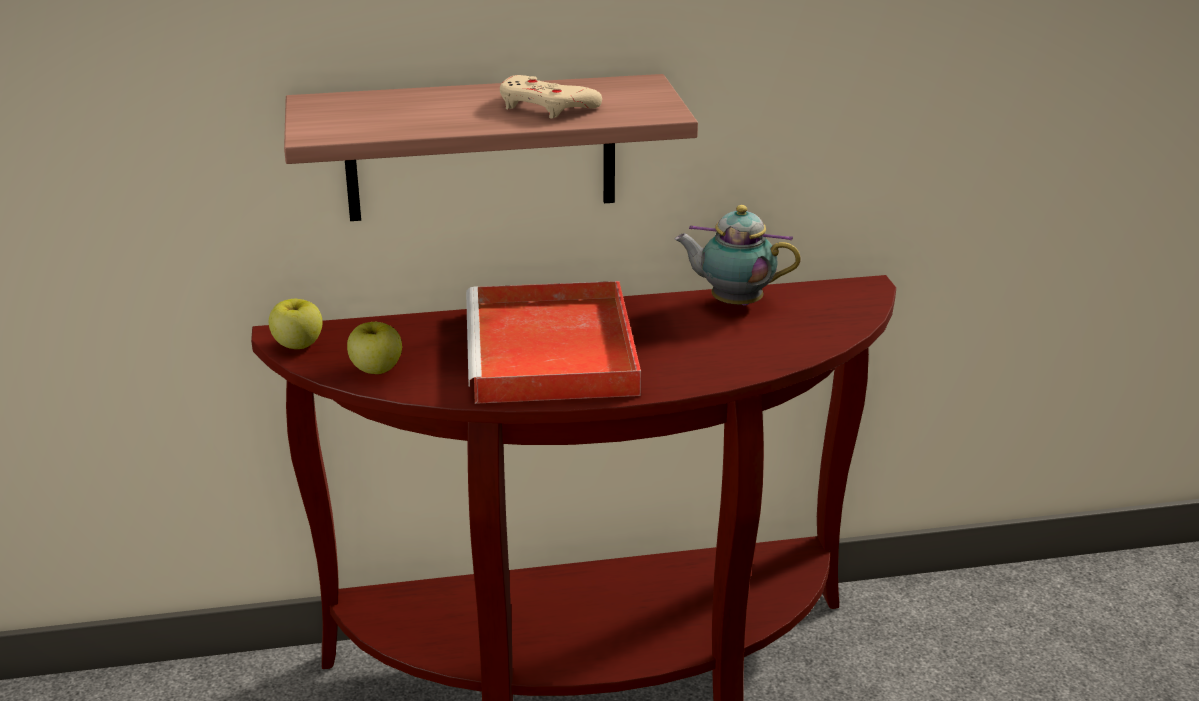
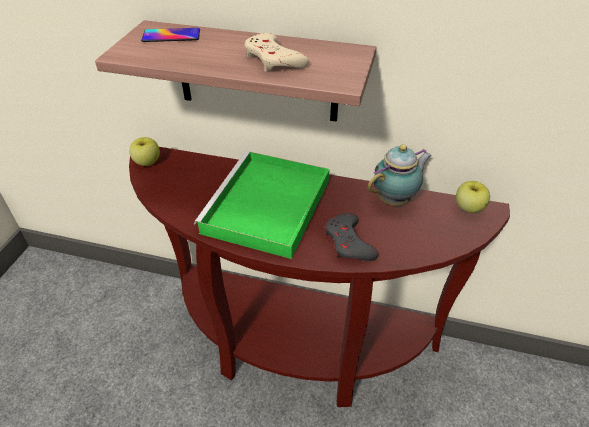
camera: 25 degrees right, 15 degrees up
apple [347,322,402,374] -> apple moved to [456,181,490,213]
red tray [466,281,641,404] -> green tray [194,151,330,259]
teapot [674,205,801,306] -> teapot turned 105 degrees clockwise [367,145,432,205]
none -> phone [141,28,200,42]
none -> grey game controller [325,213,378,261]

